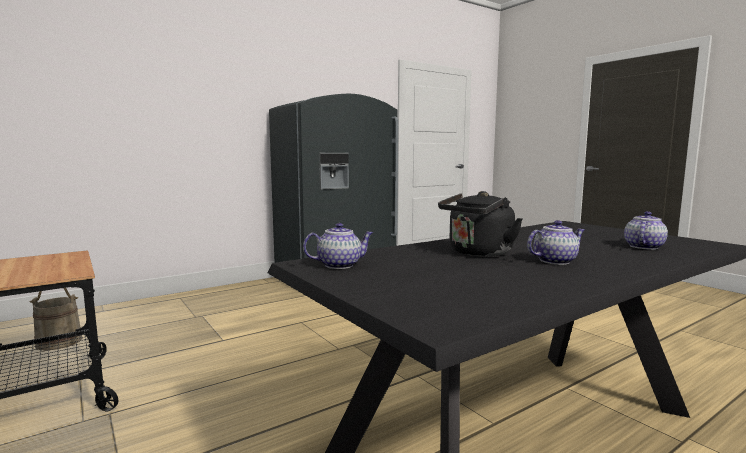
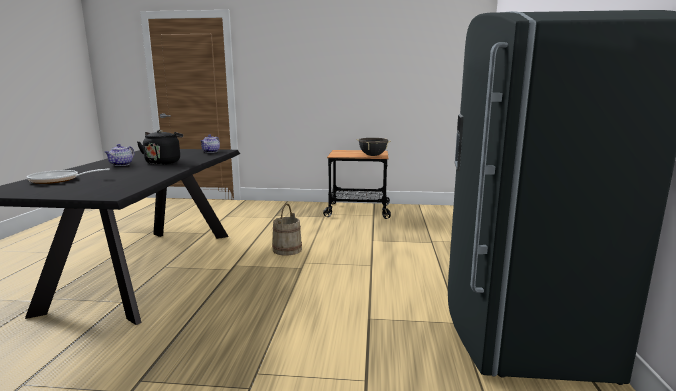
camera: 130 degrees right, 5 degrees up
beige bucket [29,288,82,351] -> beige bucket moved to [272,204,302,256]
teapot [624,211,668,250] -> frying pan [27,168,110,184]
none -> black cooking pot [356,138,391,156]

